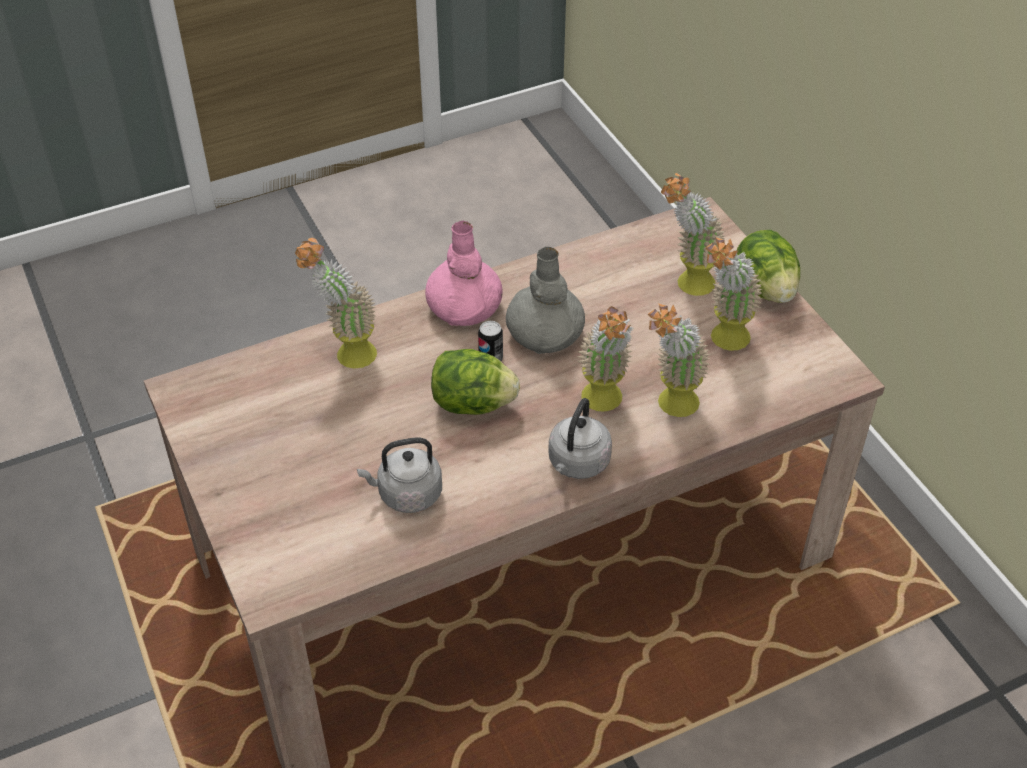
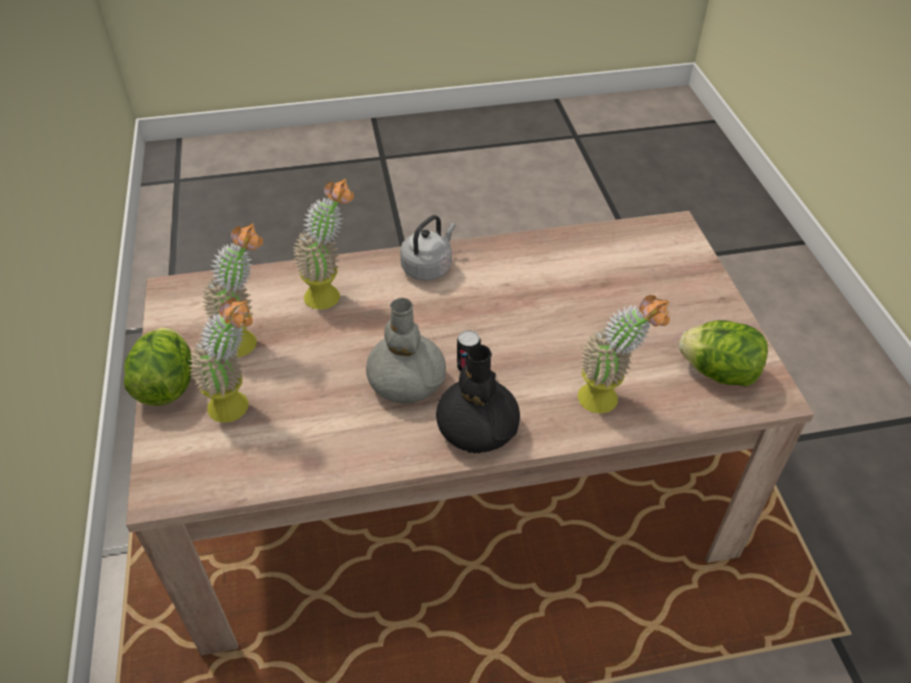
camera: 165 degrees left, 0 degrees up
grey kettle [357,437,442,513] -> none
pink vase [425,221,503,326] -> black vase [436,345,520,454]
lettuce [431,349,520,415] -> lettuce moved to [679,320,768,387]
potted plant [577,306,633,412] -> none

